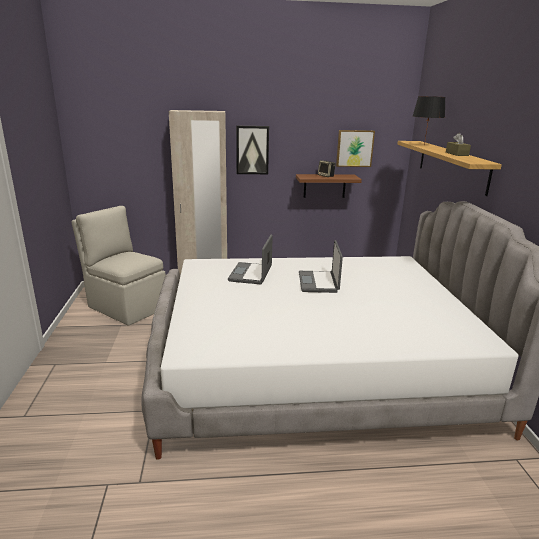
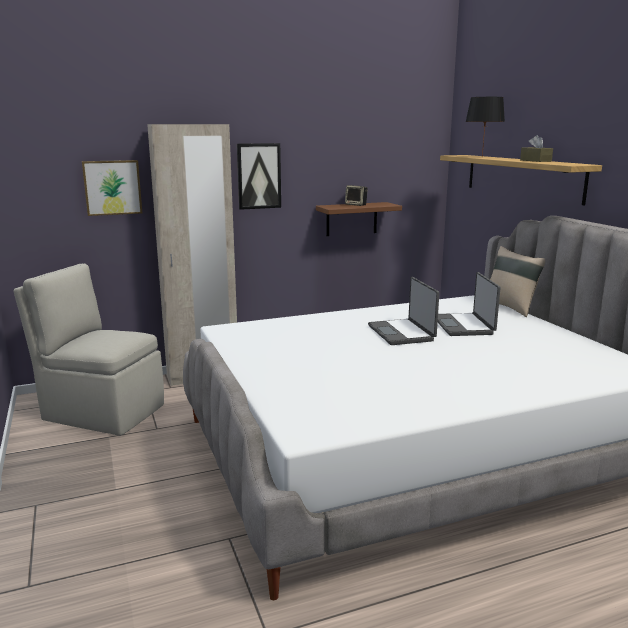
camera: 15 degrees left, 5 degrees down
laptop [228,234,273,285] -> laptop moved to [438,272,500,336]
picture [336,130,375,167] -> picture moved to [82,160,142,216]
none -> beige pillow [490,246,545,317]

